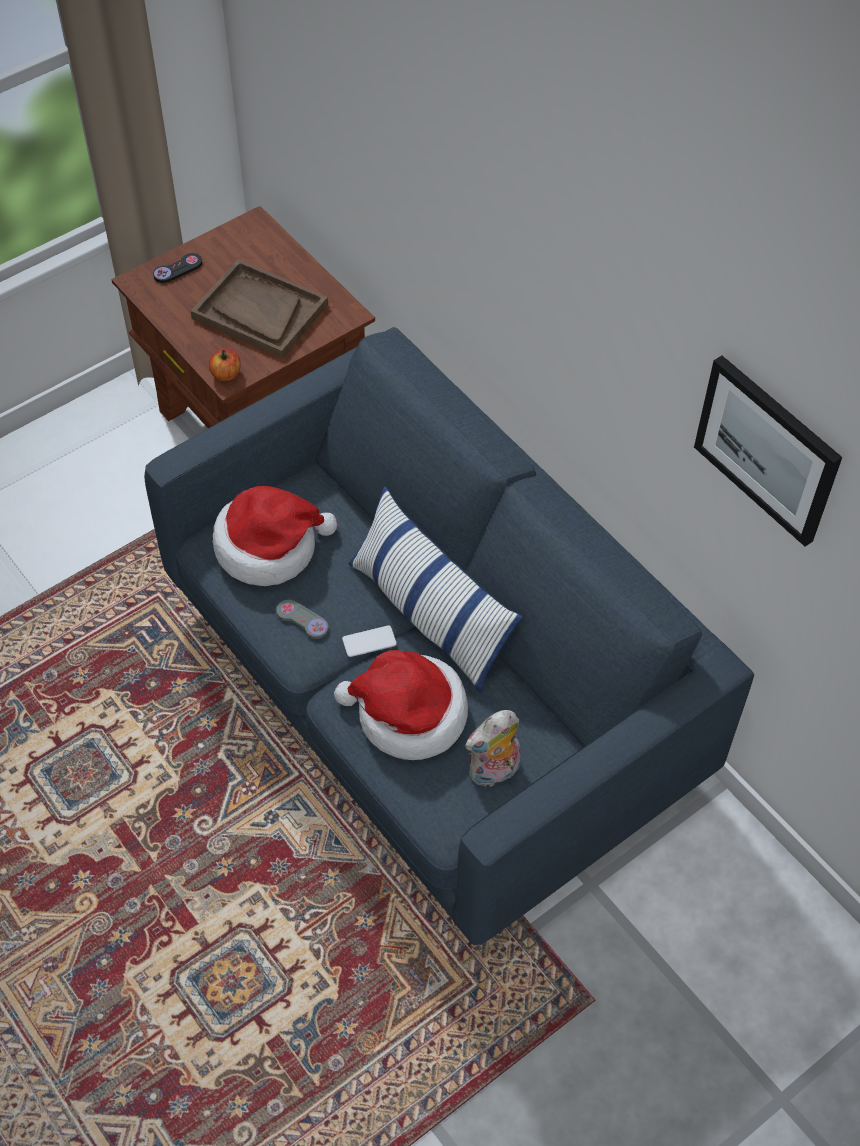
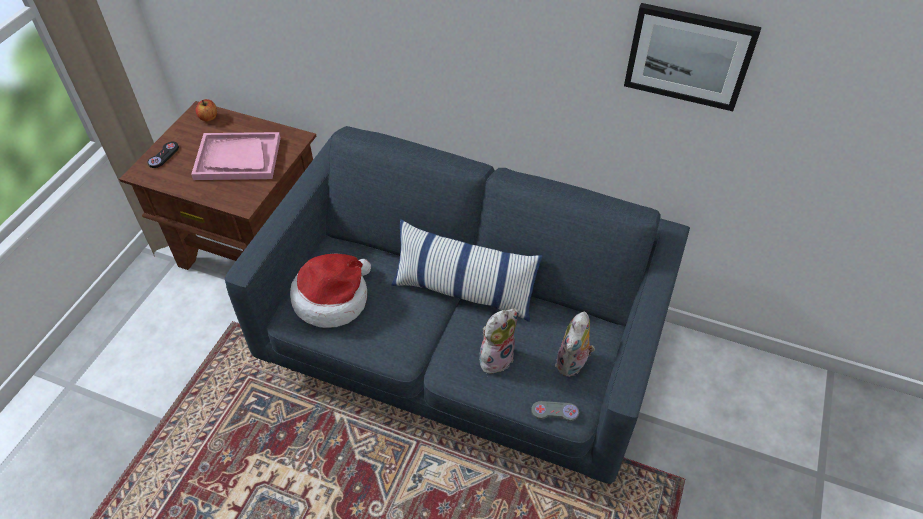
camera: 30 degrees left, 5 degrees down
brown tray [191,259,328,359] -> pink tray [191,132,281,180]
apple [209,348,241,381] -> apple moved to [196,99,217,121]
grey game controller [276,600,329,639] -> grey game controller moved to [531,401,579,422]
hat [334,650,468,760] -> plush toy [479,309,518,373]
phone [342,625,397,657] -> none

